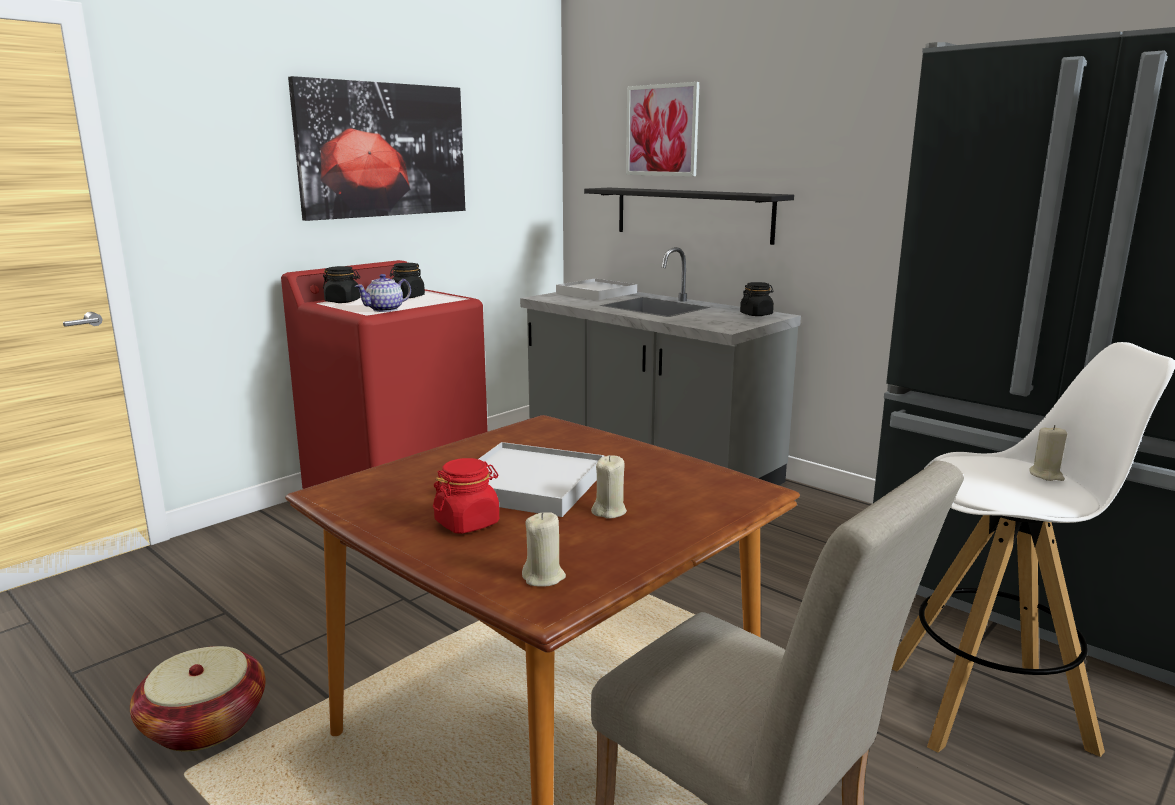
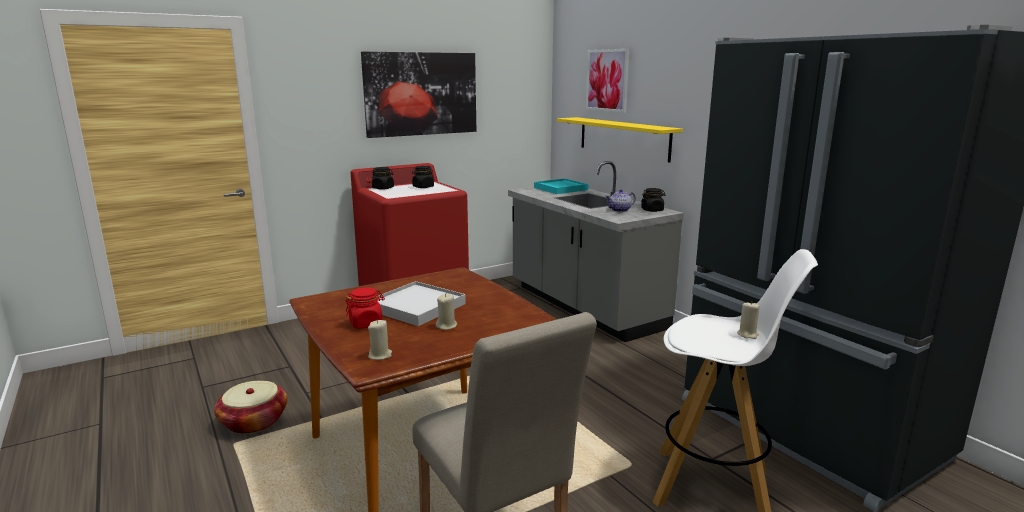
camera: 15 degrees right, 0 degrees up
teapot [355,274,411,312] -> teapot moved to [605,189,636,212]
white tray [556,279,637,300] -> turquoise tray [534,178,589,194]
black shelf [584,188,794,245] -> yellow shelf [557,117,683,163]

